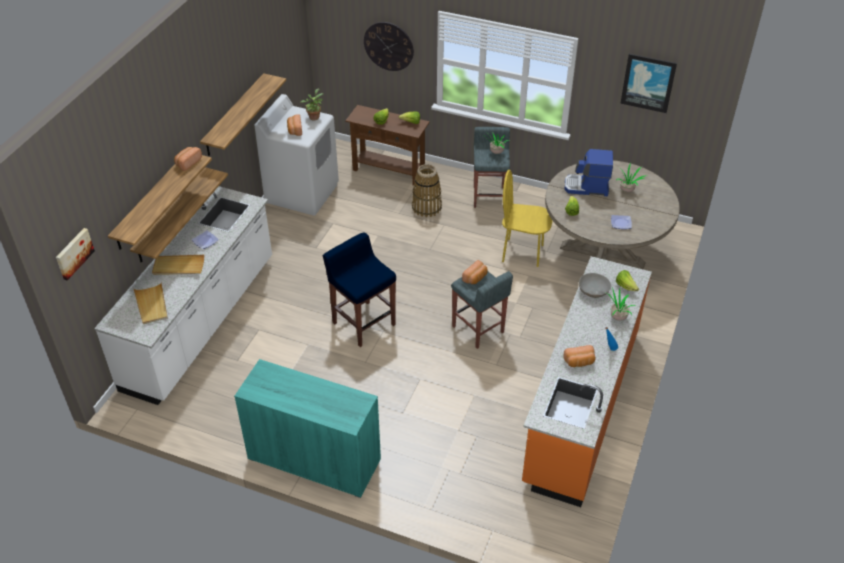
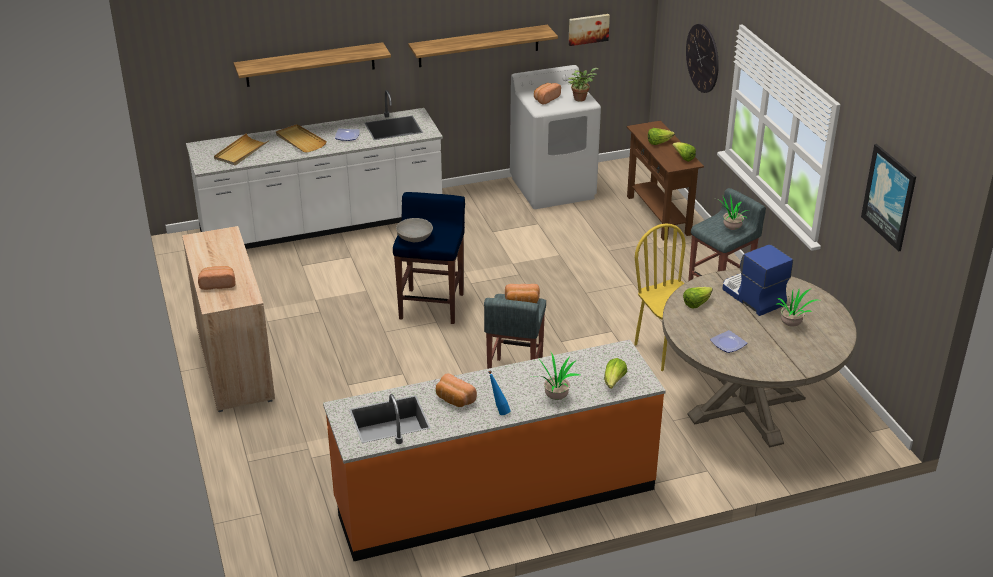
camera: 50 degrees right, 10 degrees down
picture [56,228,95,280] -> picture moved to [568,14,610,46]
shelf [130,167,228,262] -> none
bread [174,147,202,171] -> bread moved to [198,266,235,290]
turquoise cabinet [234,359,381,498] -> beige cabinet [182,226,275,412]
basket [412,164,442,217] -> none
grey bowl [579,273,611,298] -> grey bowl moved to [396,218,433,242]

